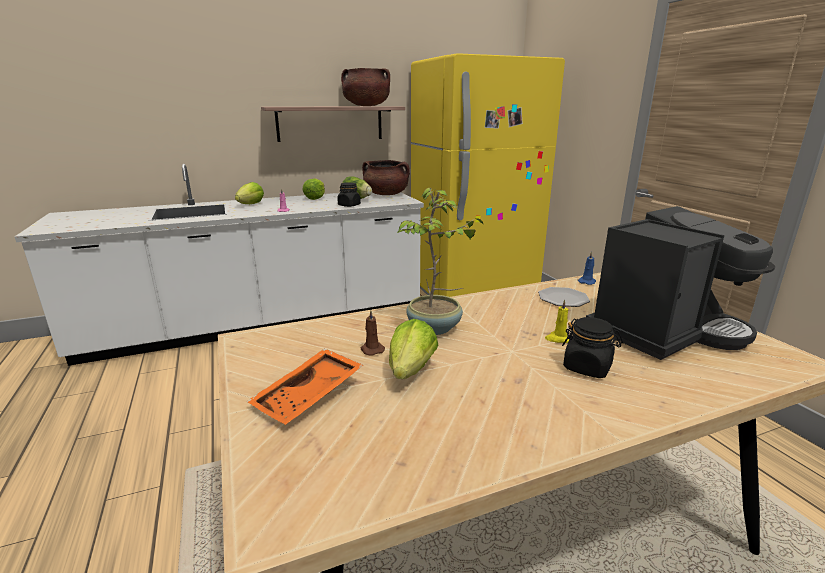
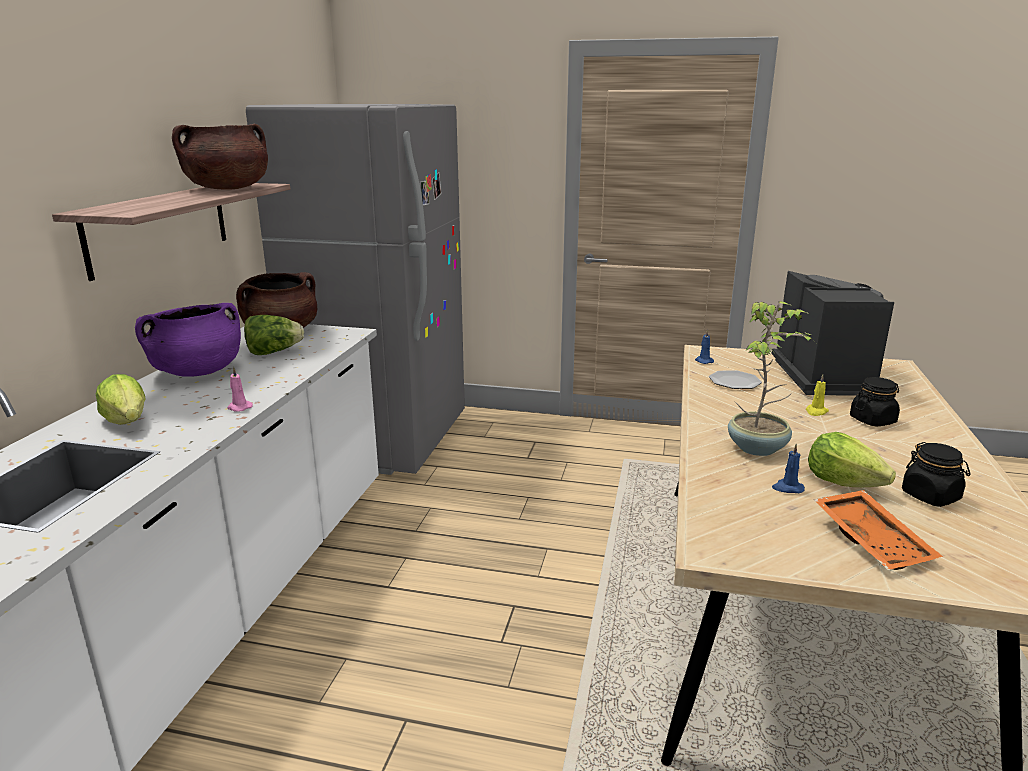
camera: 55 degrees left, 0 degrees up
lettuce [302,178,325,200] -> purple cooking pot [135,303,241,377]
black jar [337,182,361,207] -> black jar moved to [902,442,971,507]
brown candle [361,310,385,356] -> blue candle [772,444,805,493]
yellow fridge [411,53,565,297] -> grey fridge [246,104,465,475]

